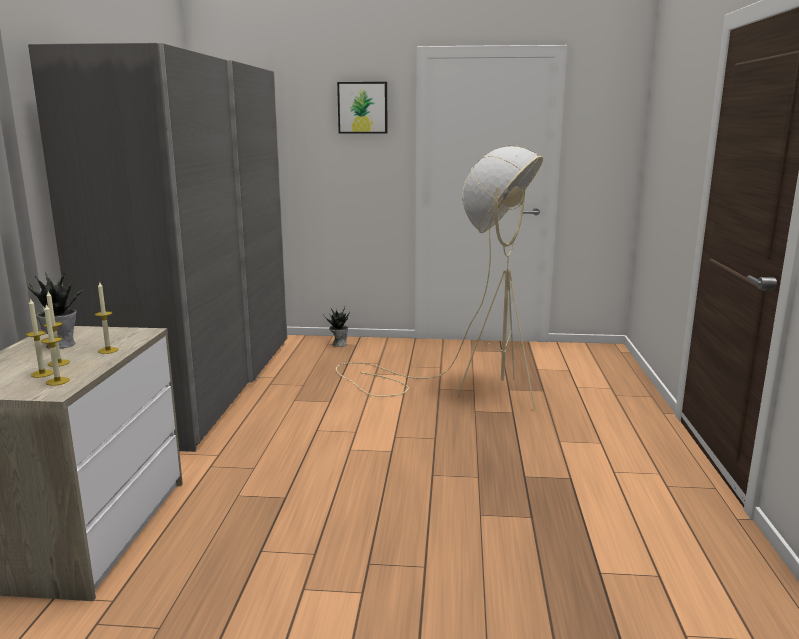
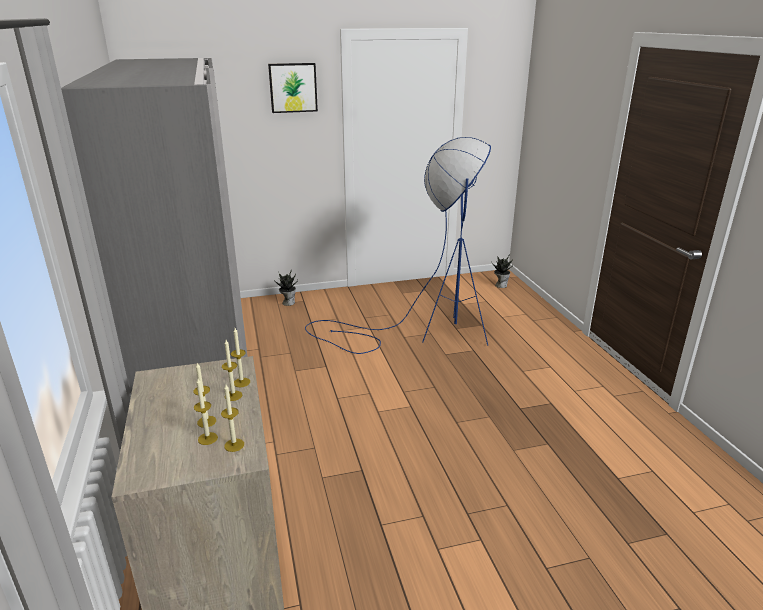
camera: 20 degrees left, 10 degrees up
potted plant [28,272,86,349] -> potted plant moved to [491,254,513,288]
beige floor lamp [336,146,543,410] -> blue floor lamp [305,137,491,354]
none -> candle [231,328,250,387]

